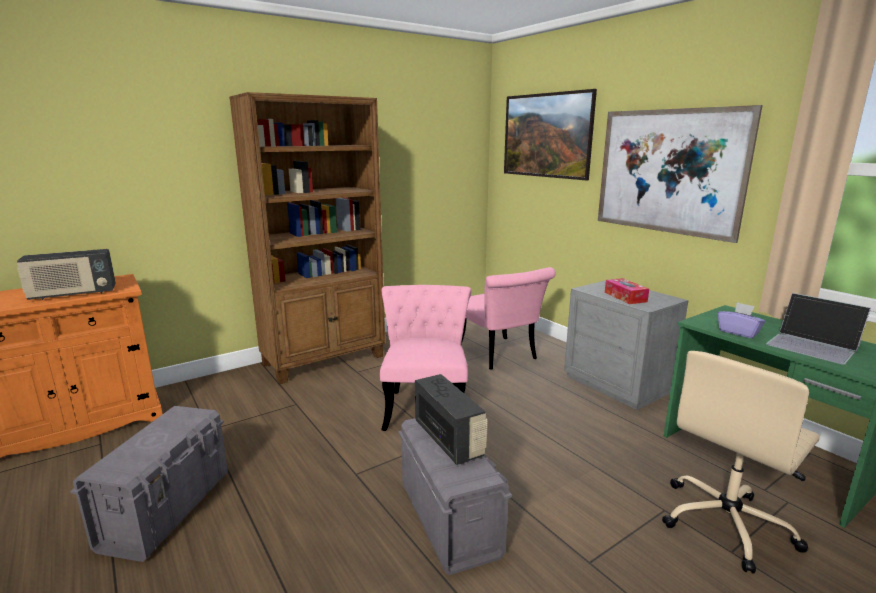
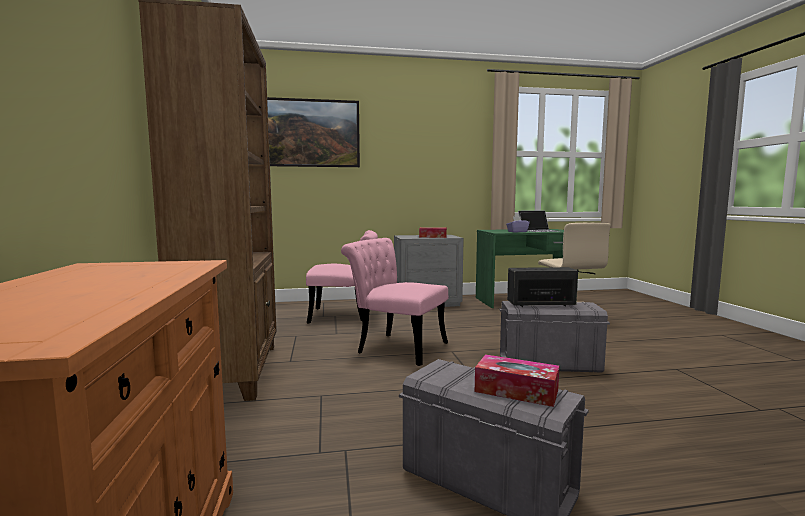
camera: 65 degrees left, 10 degrees down
radio [17,249,116,300] -> none
picture [598,105,763,243] -> none
none -> tissue box [475,354,559,407]

